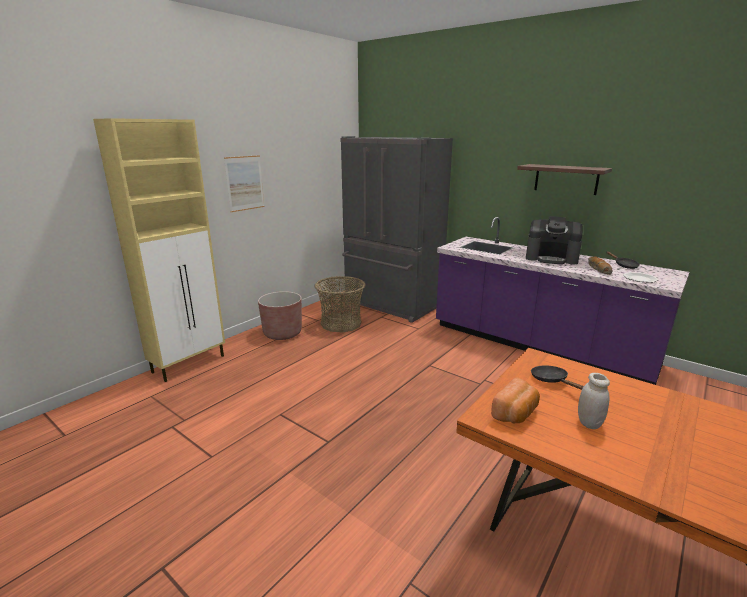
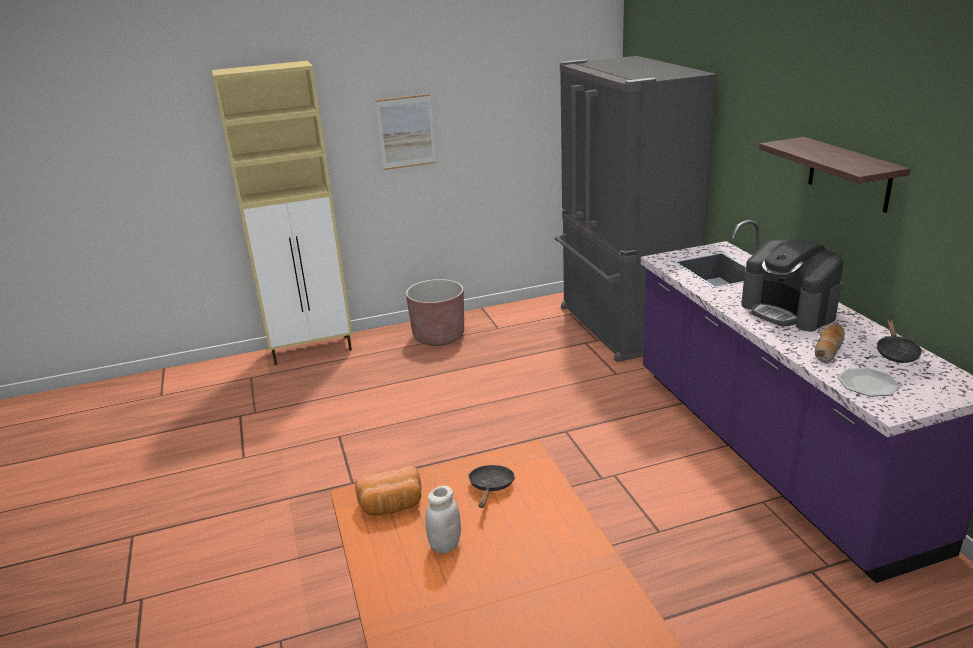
camera: 35 degrees right, 5 degrees up
basket [314,276,366,332] -> none

